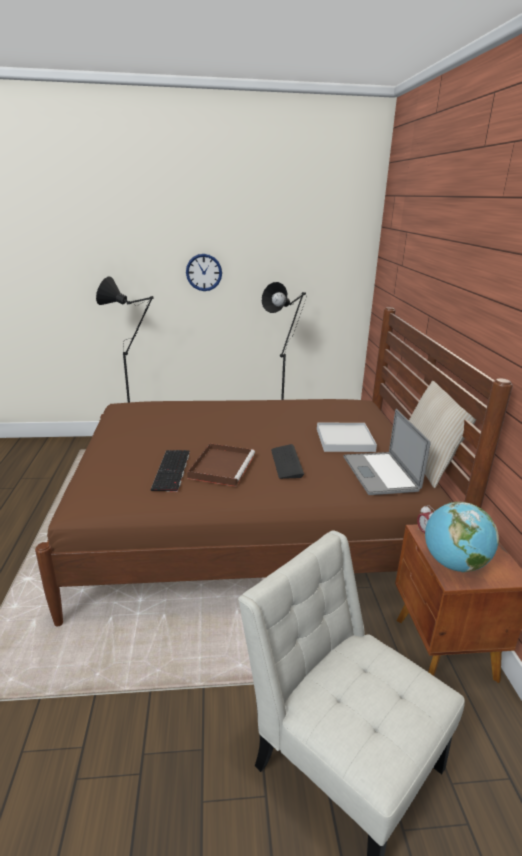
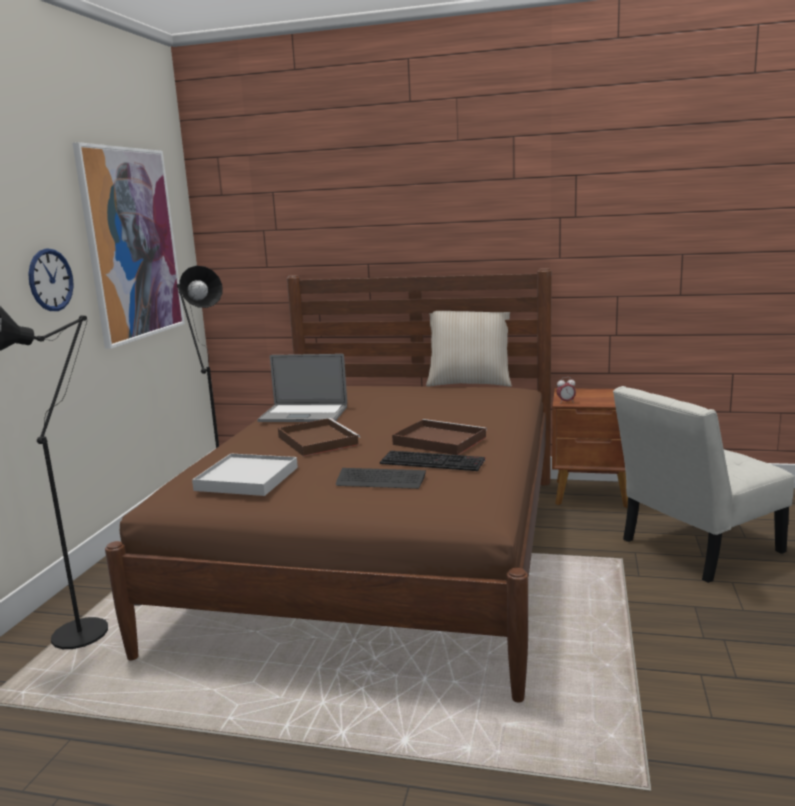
camera: 70 degrees left, 10 degrees down
keyboard [271,444,304,479] -> keyboard moved to [336,468,426,489]
white tray [317,423,377,452] -> white tray moved to [192,454,298,496]
laptop [343,409,431,495] -> laptop moved to [257,354,347,422]
globe [425,502,499,572] -> none
none -> picture [73,142,185,349]
none -> brown tray [278,418,360,457]

